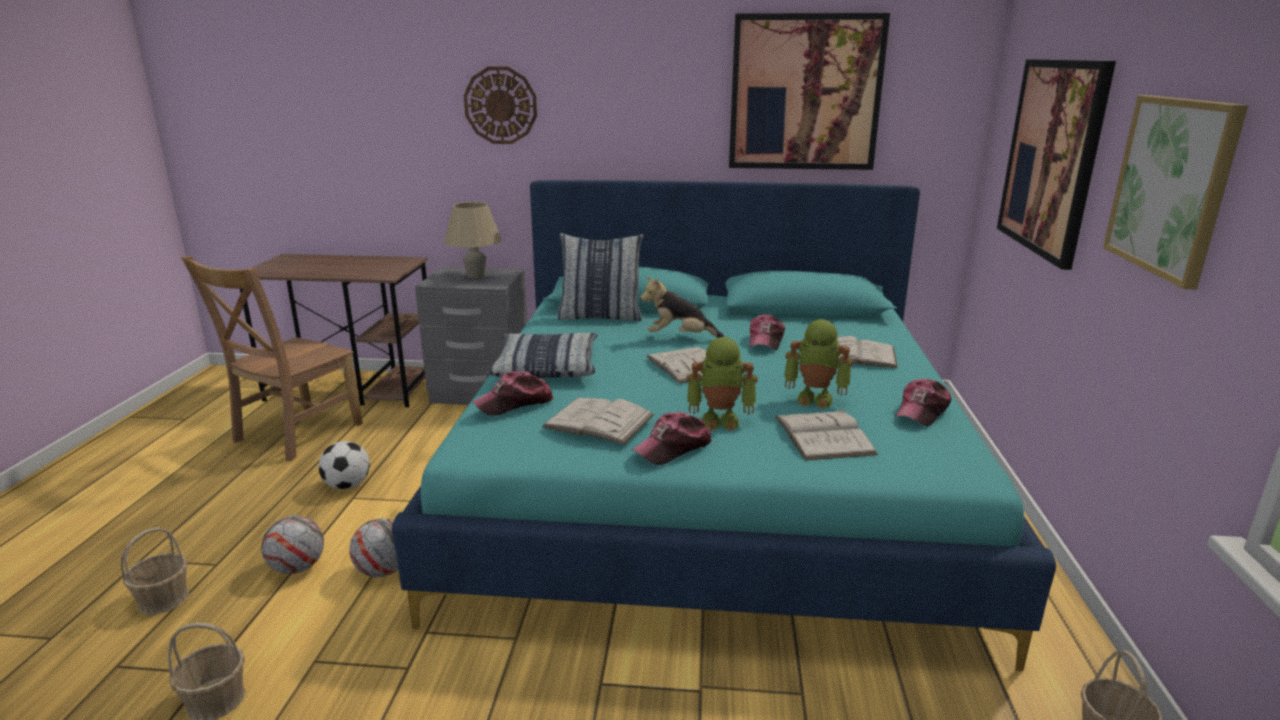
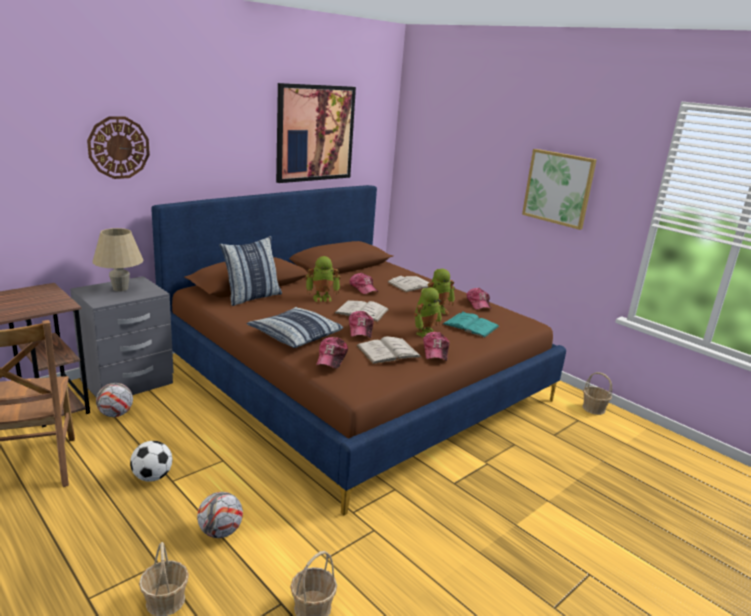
camera: 50 degrees left, 0 degrees up
football [349,518,399,577] -> football moved to [96,383,133,417]
turquoise bed [392,180,1056,671] -> brown bed [151,185,566,515]
plush toy [640,276,724,337] -> toy robot [306,256,340,303]
white book [775,408,878,461] -> turquoise book [442,312,499,338]
picture [997,59,1116,270] -> none
none -> cap [349,311,374,338]

